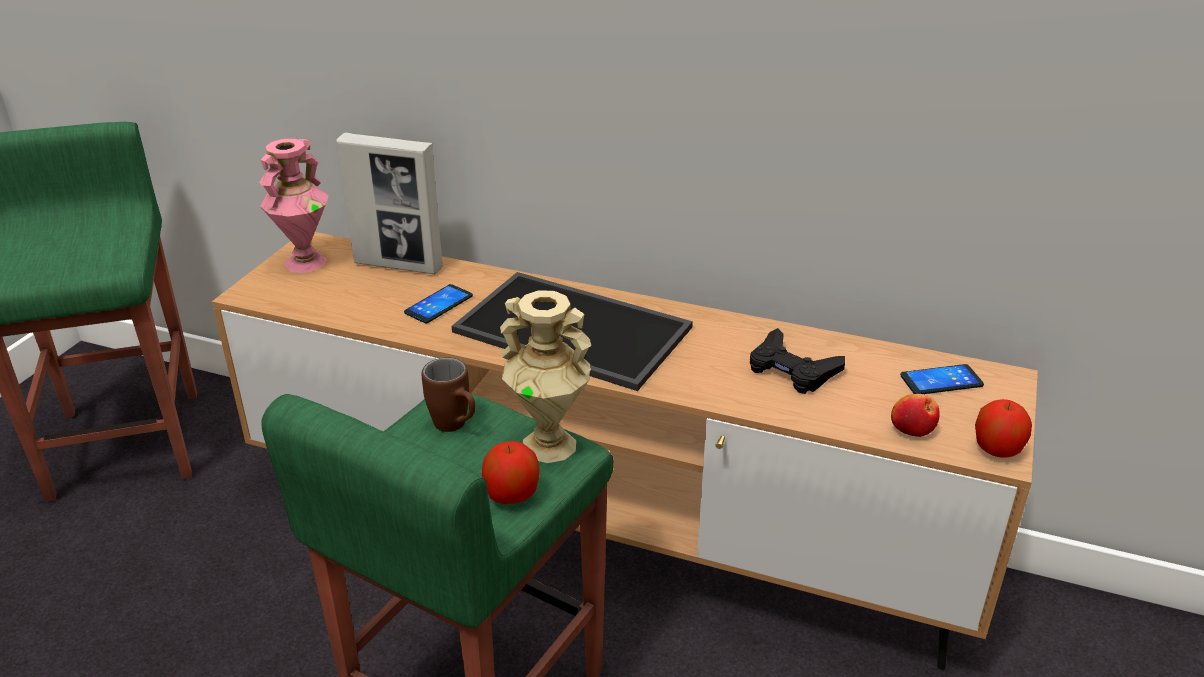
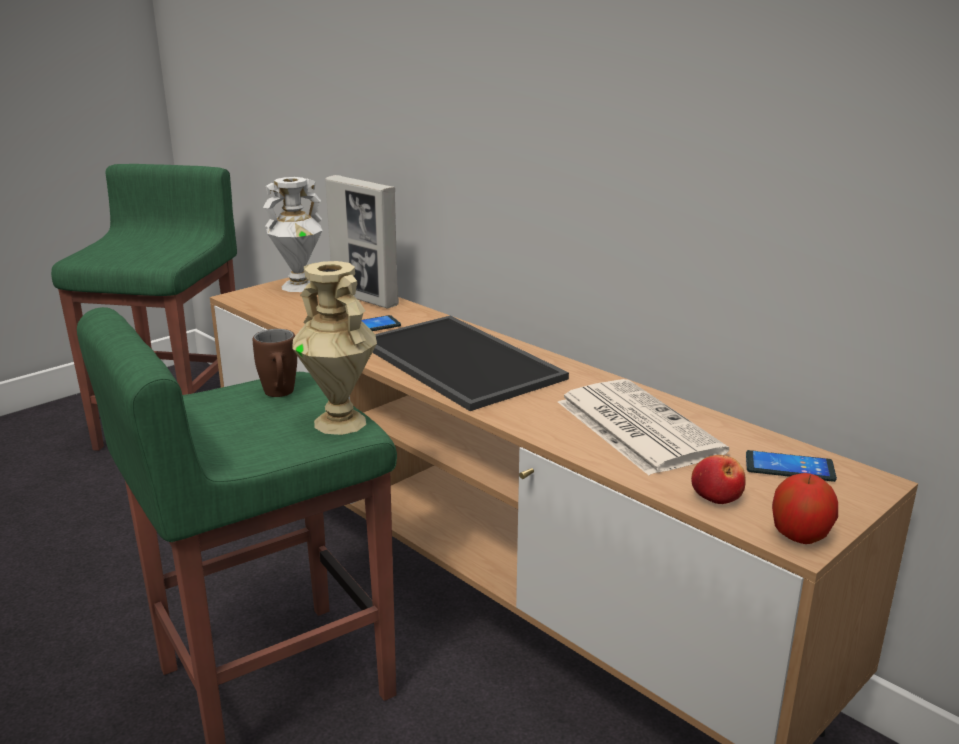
camera: 25 degrees right, 10 degrees down
pink vase [259,139,329,273] -> white vase [263,177,323,292]
apple [482,441,540,504] -> none
black game controller [750,328,845,394] -> newspaper [558,379,729,475]

